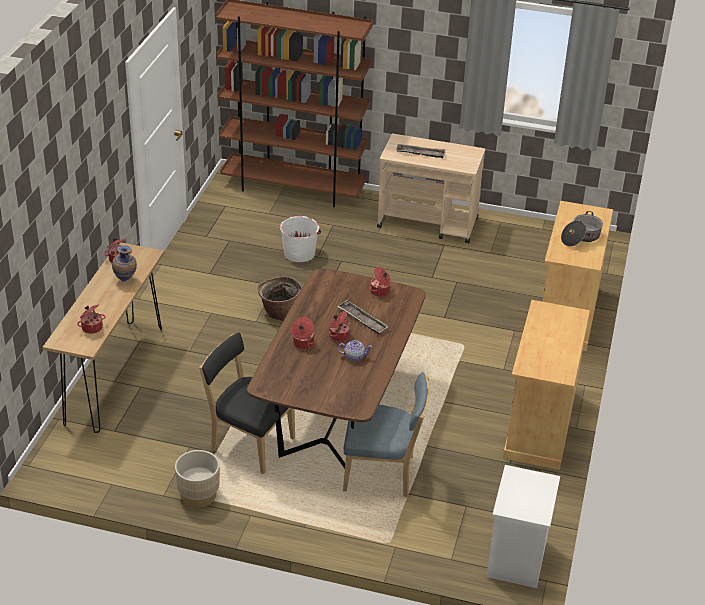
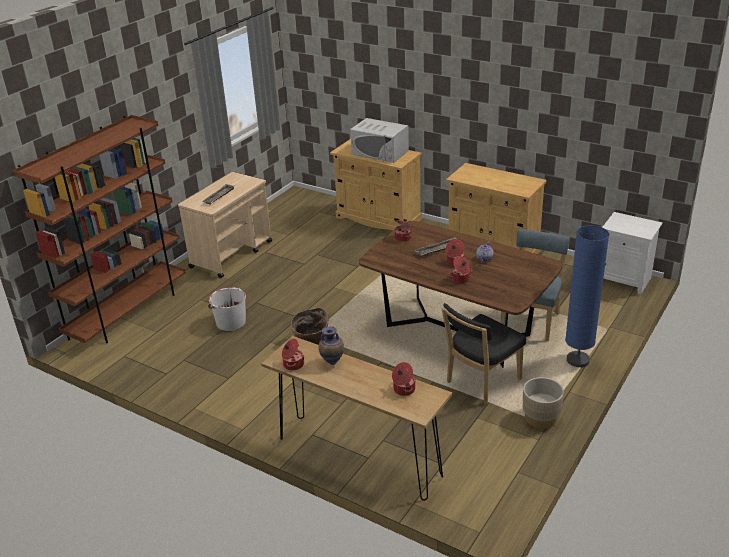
camera: 70 degrees left, 5 degrees down
cooking pot [561,211,603,247] -> white microwave [350,118,409,163]
none -> blue floor lamp [565,225,609,368]

